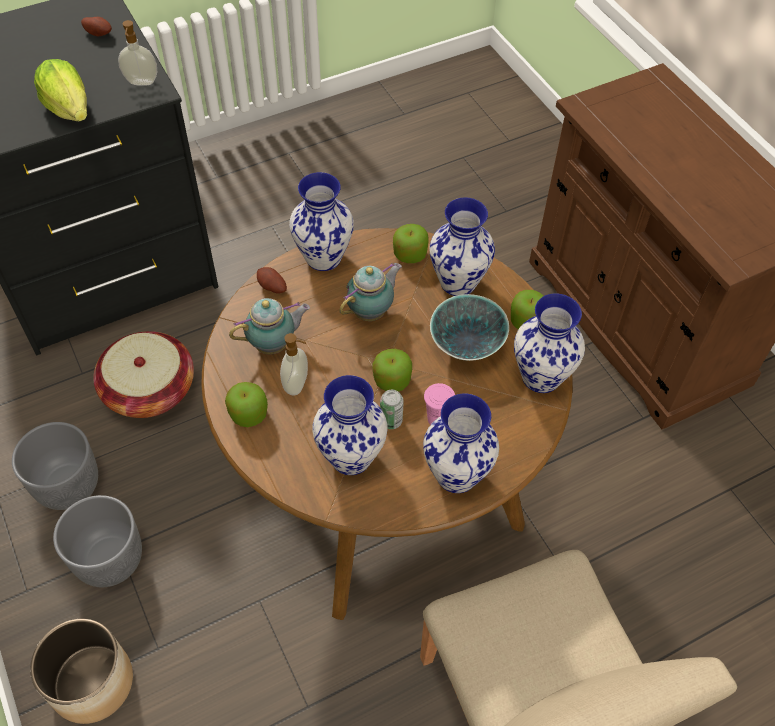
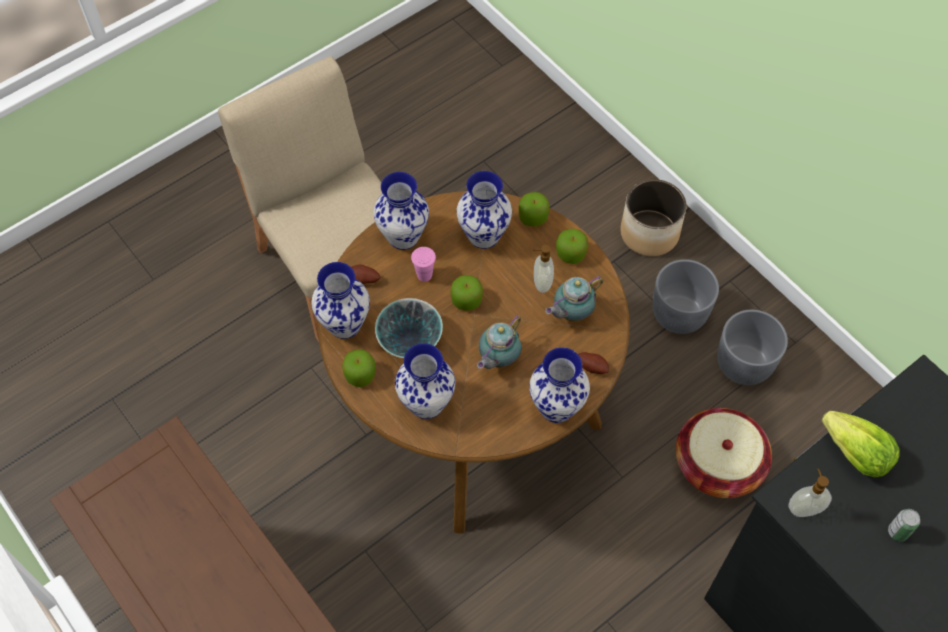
camera: 170 degrees right, 5 degrees up
potato [81,17,112,36] -> potato moved to [351,265,380,284]
can [380,390,404,429] -> can moved to [888,509,920,541]
apple [393,224,428,263] -> apple moved to [519,192,550,226]

